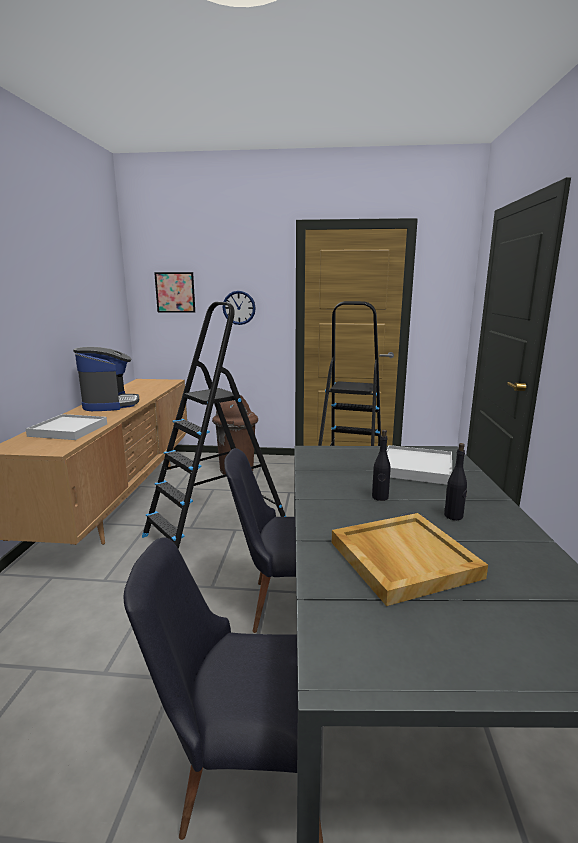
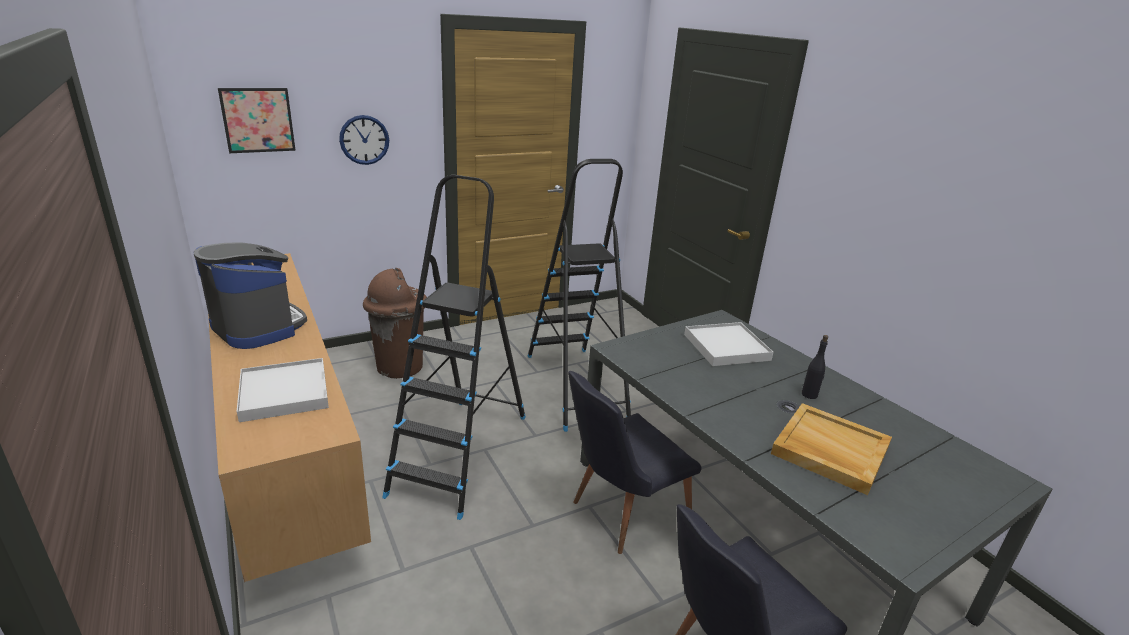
camera: 35 degrees left, 10 degrees up
black bottle [372,430,391,501] -> none

